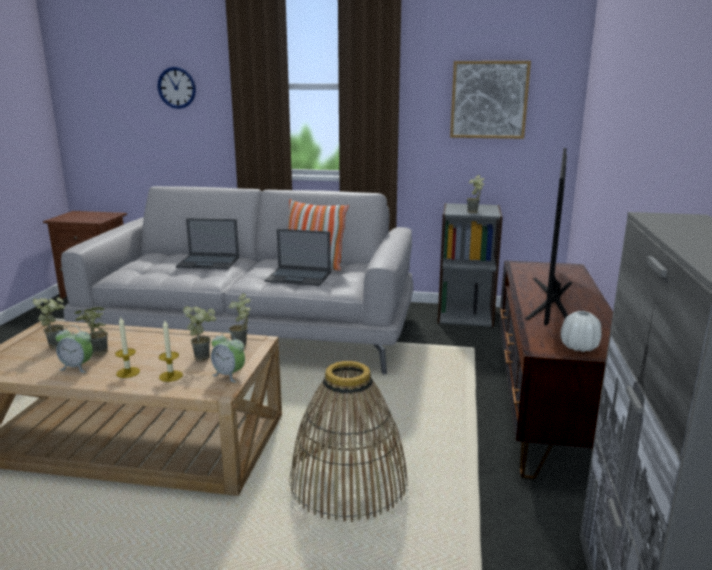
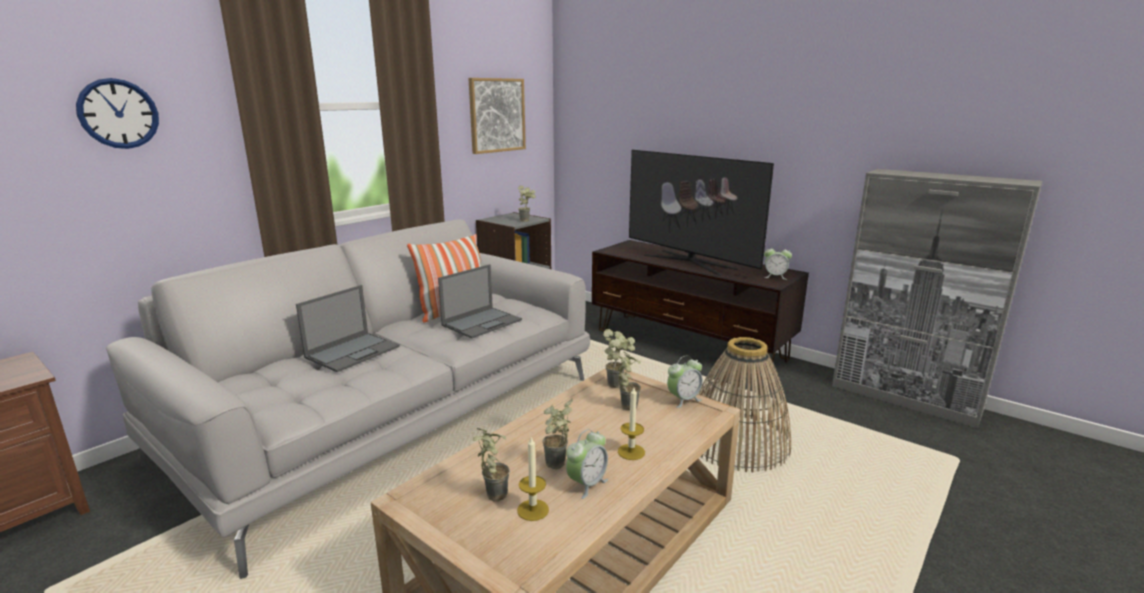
camera: 60 degrees left, 0 degrees up
candle [159,320,183,382] -> candle moved to [517,437,549,521]
white vase [561,311,601,352] -> alarm clock [764,248,792,280]

